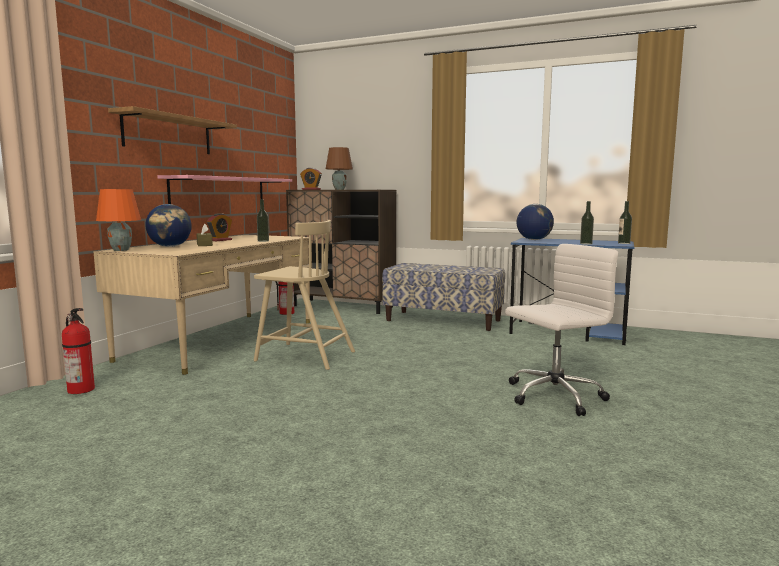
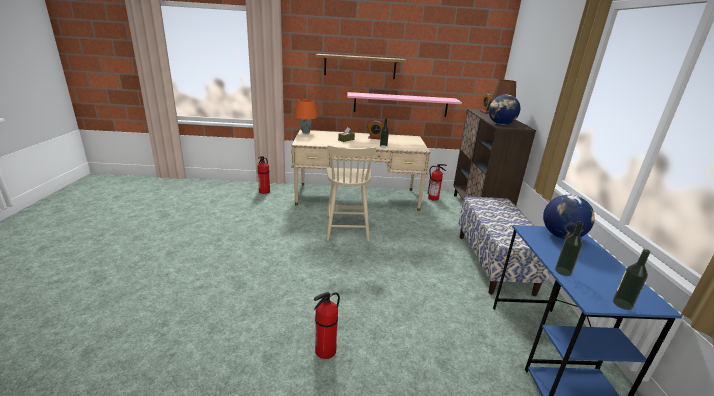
camera: 65 degrees right, 15 degrees up
globe [146,204,192,247] -> globe moved to [489,94,520,125]
white office chair [505,244,618,416] -> fire extinguisher [314,292,340,359]

